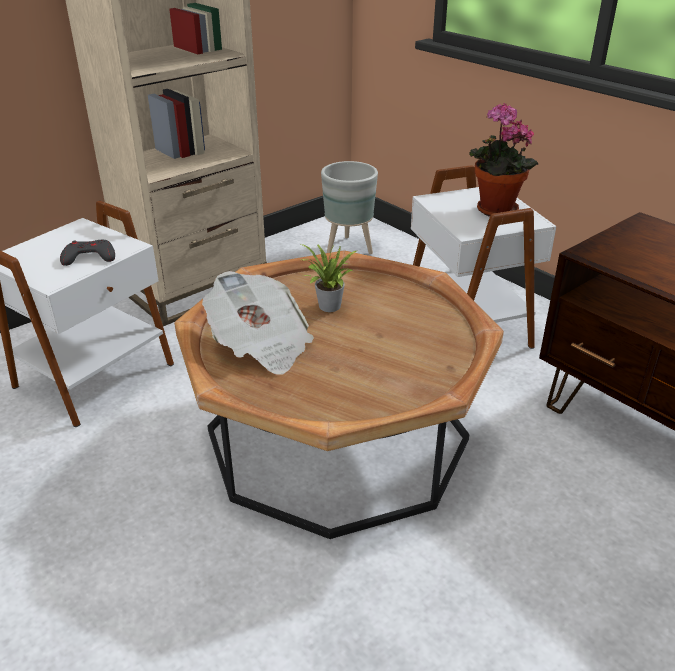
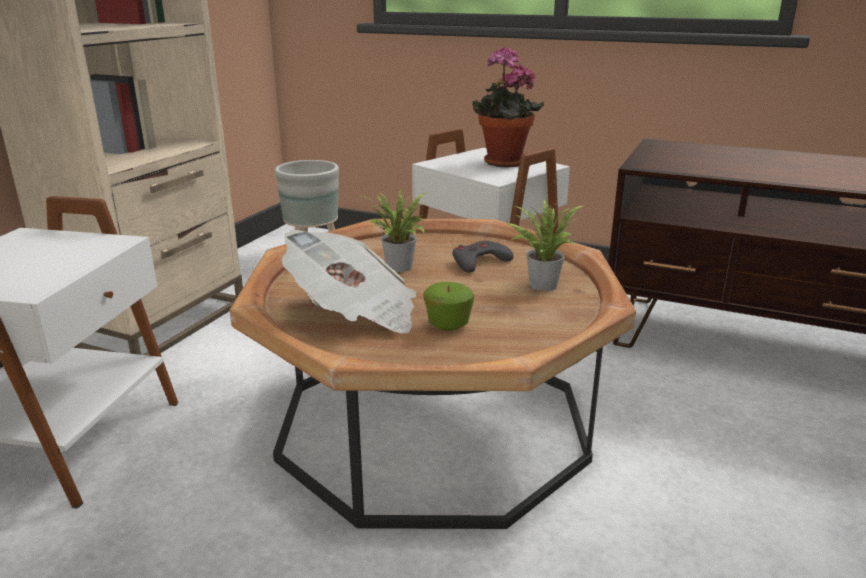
camera: 25 degrees left, 10 degrees down
grey game controller [60,239,115,266] -> grey game controller moved to [452,241,514,273]
none -> apple [424,282,474,331]
none -> potted plant [504,200,585,291]

